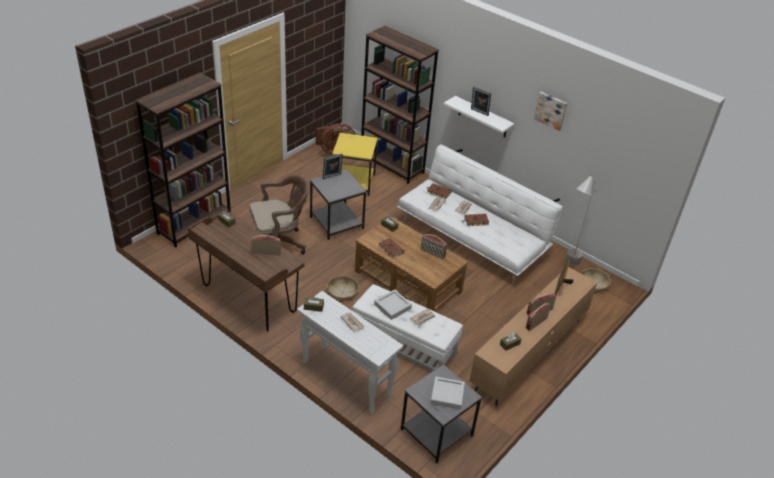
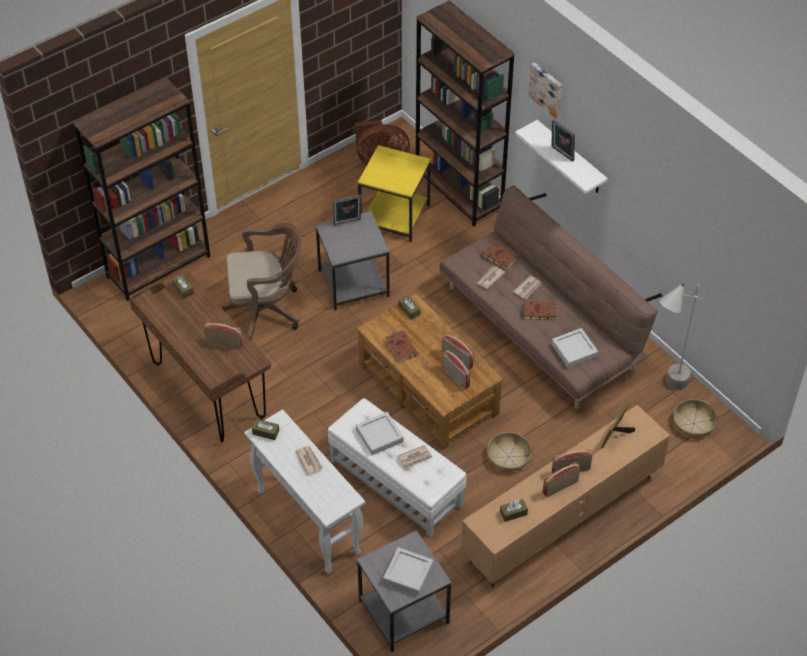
camera: 15 degrees right, 10 degrees up
basket [327,276,359,302] -> basket moved to [487,432,532,472]
white sofa [397,144,563,284] -> brown sofa [439,185,663,409]
picture [534,92,567,131] -> picture moved to [528,62,562,118]
none -> radio [442,350,470,390]
none -> grey tray [552,328,598,368]

